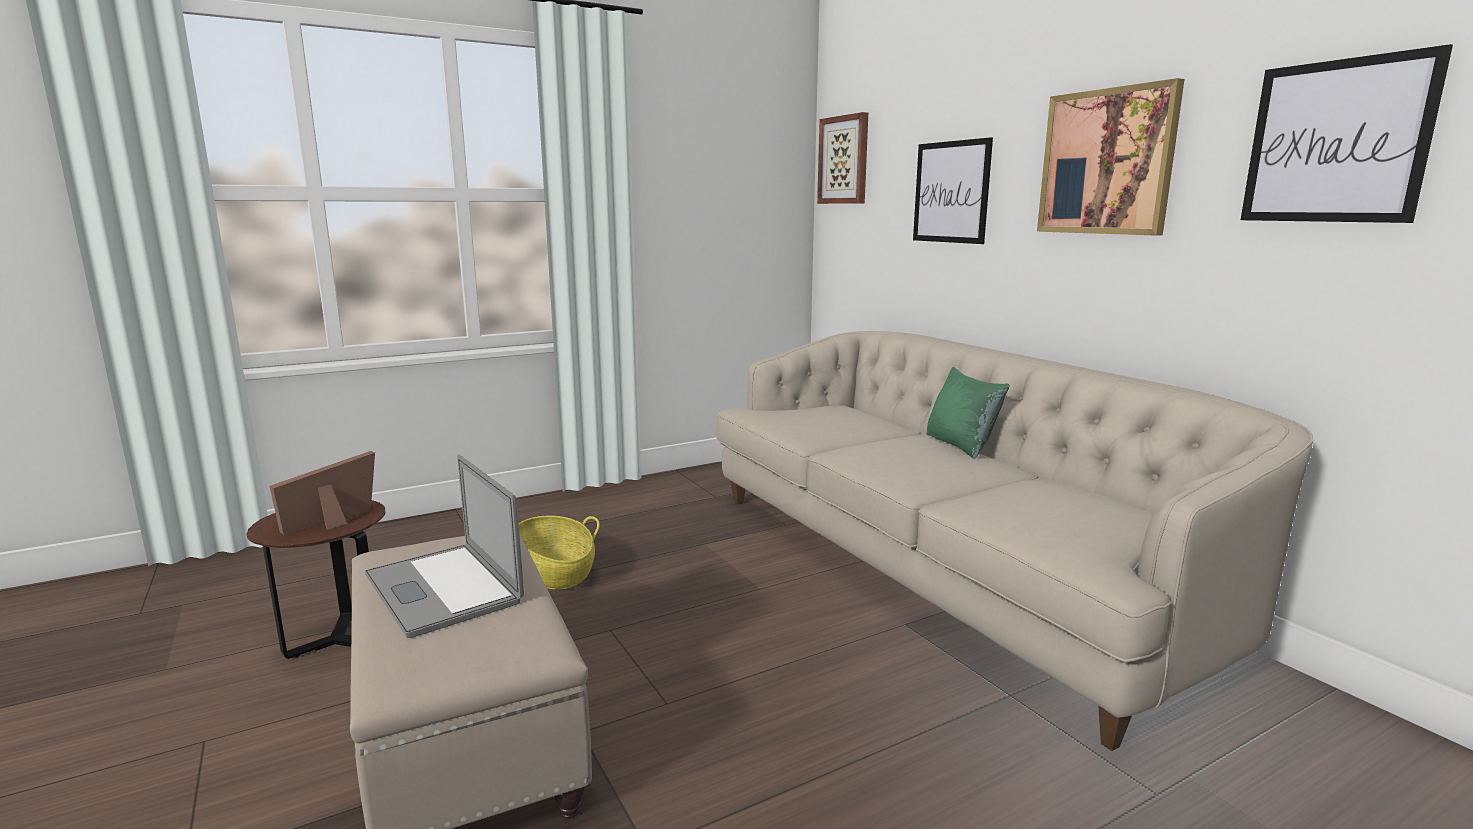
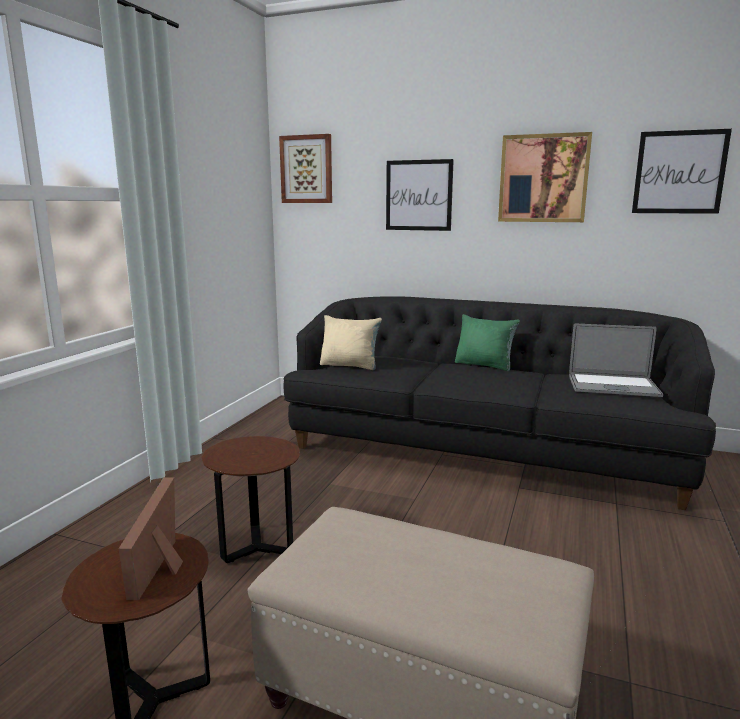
camera: 40 degrees left, 0 degrees up
laptop [365,455,524,638] -> laptop moved to [569,323,663,397]
basket [519,516,600,589] -> brown side table [201,436,300,563]
beige sofa [716,331,1313,751] -> black sofa [284,296,716,510]
none -> beige pillow [320,315,382,370]

